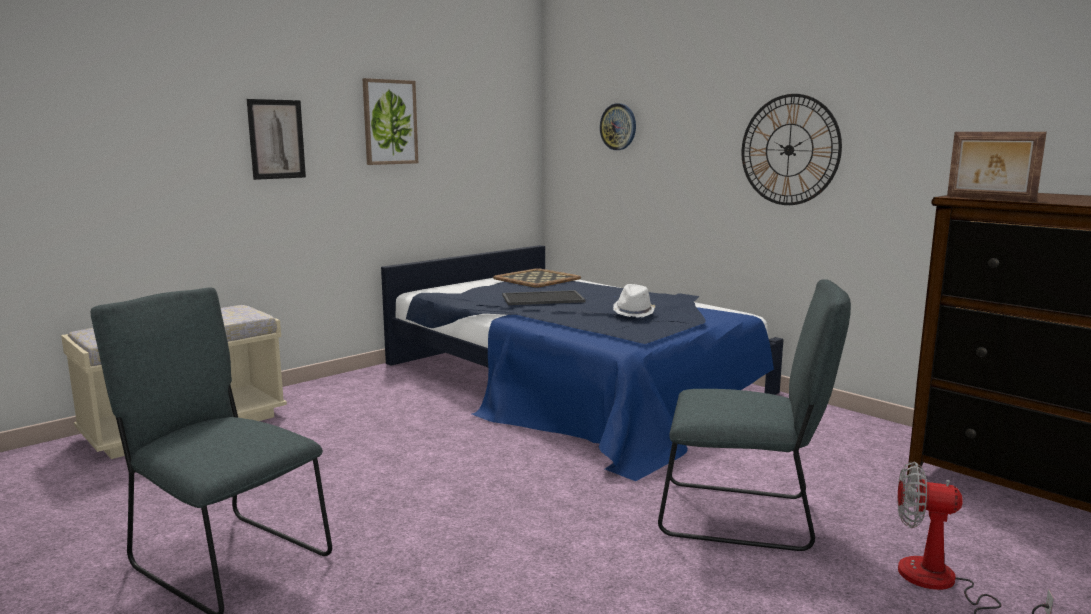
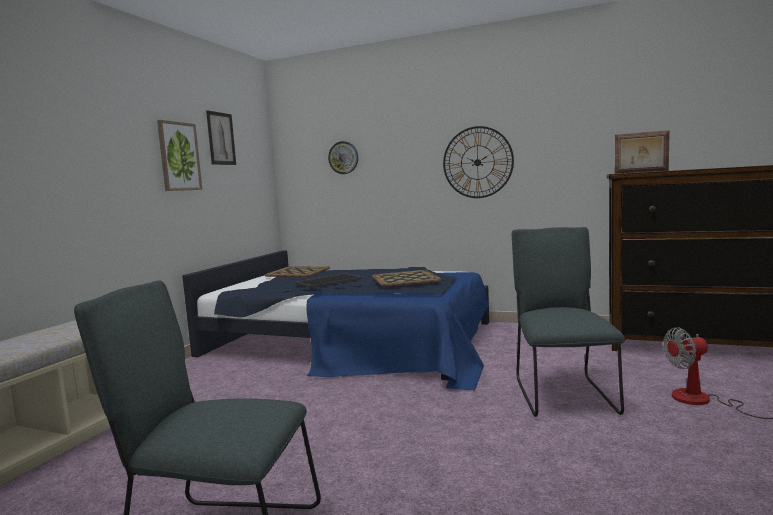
camera: 25 degrees left, 5 degrees down
picture [247,99,306,180] -> picture moved to [206,110,236,165]
white hat [613,284,655,318] -> tray [372,270,441,287]
grey chair [658,279,851,551] -> grey chair turned 75 degrees counterclockwise [512,227,625,417]

